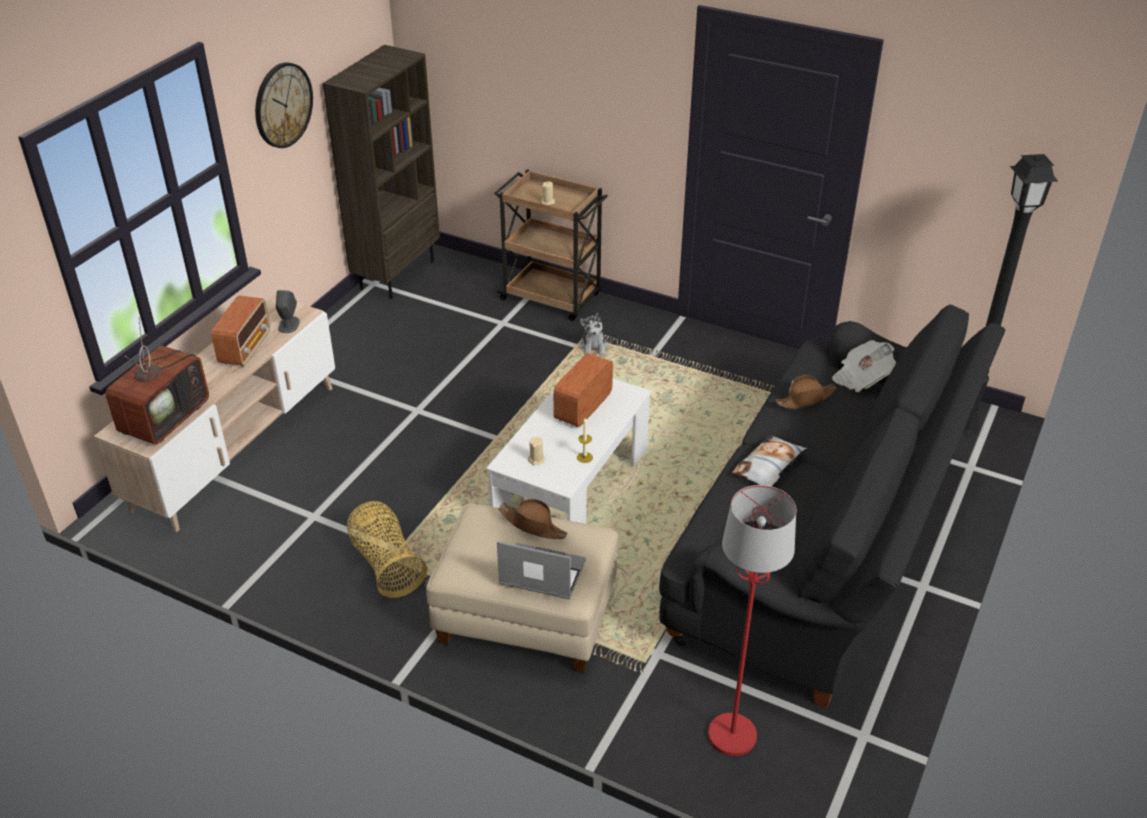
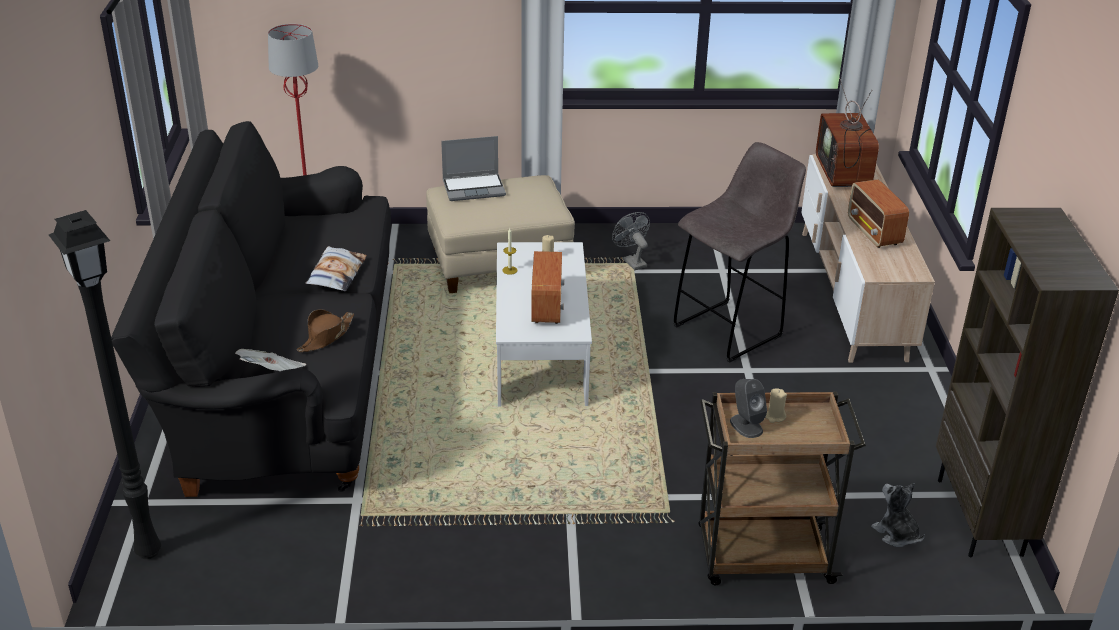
camera: 150 degrees right, 5 degrees down
wall clock [255,62,313,148] -> none
grey speaker [276,290,300,333] -> grey speaker moved to [730,379,767,438]
basket [347,501,427,598] -> grey fan [612,212,650,270]
brown hat [499,499,567,539] -> none
plush toy [580,313,608,356] -> plush toy moved to [871,483,925,547]
none -> grey stool [673,142,806,363]

